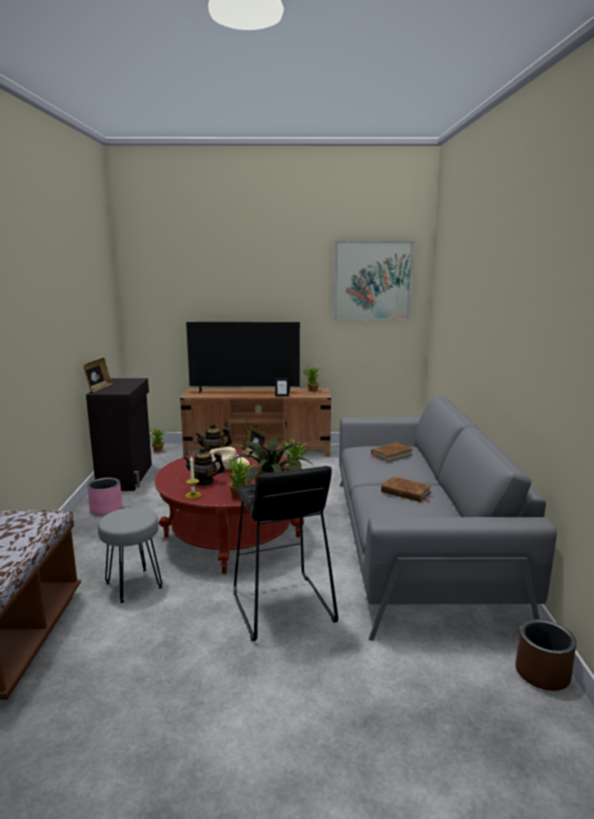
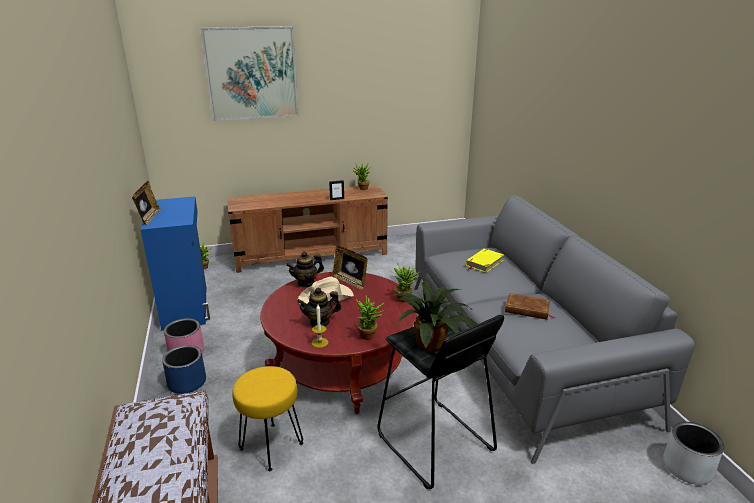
camera: 15 degrees left, 10 degrees up
black cabinet [86,378,152,491] -> blue cabinet [140,196,210,331]
grey stool [98,507,162,603] -> yellow stool [232,366,303,471]
television [186,322,300,394] -> none
picture [333,241,414,320] -> picture moved to [200,26,299,121]
brown book [371,442,413,462] -> yellow book [466,248,504,273]
brown planter [515,619,576,691] -> grey planter [663,422,724,485]
none -> blue planter [162,345,206,394]

